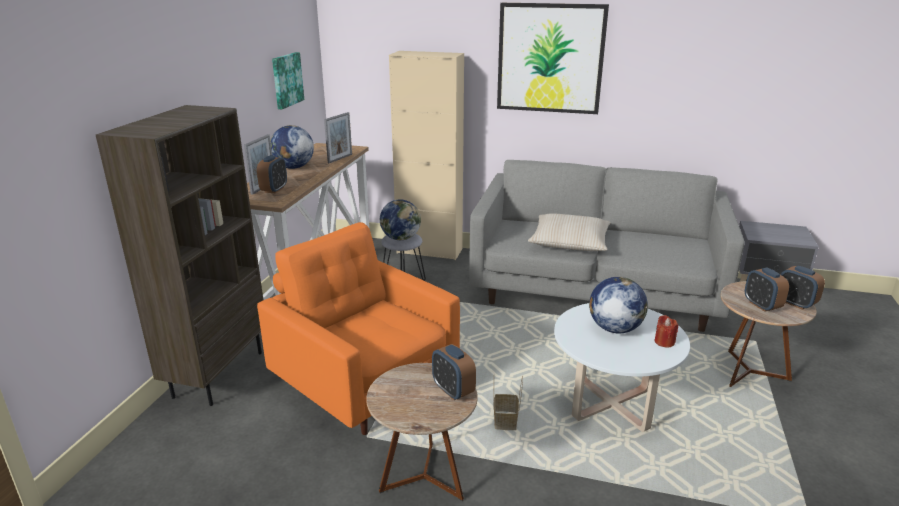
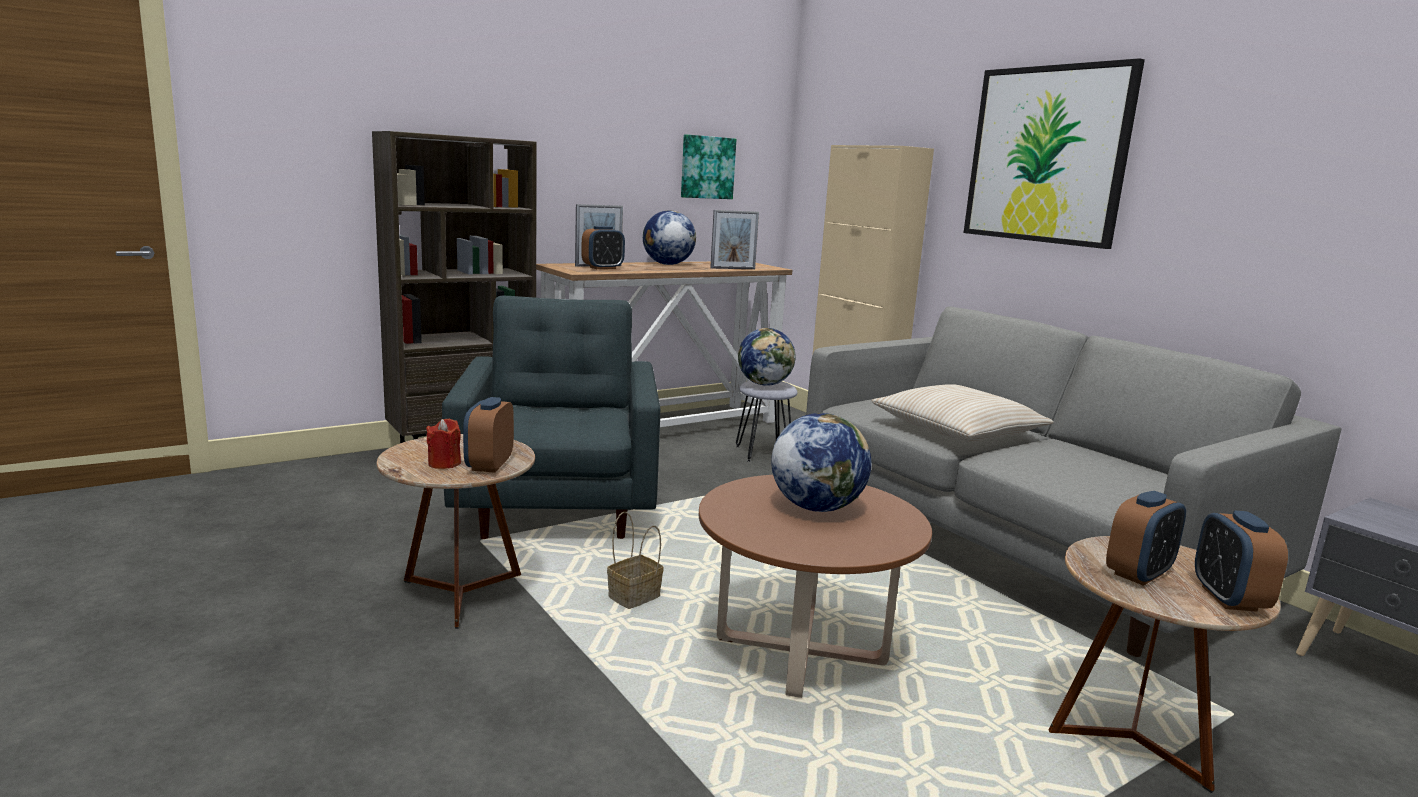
camera: 40 degrees right, 10 degrees down
orange armchair [257,222,460,435] -> grey armchair [442,295,660,539]
white coffee table [554,303,690,432] -> brown coffee table [699,475,932,698]
red candle [655,315,678,348] -> red candle moved to [426,419,461,469]
alarm clock [745,268,789,312] -> alarm clock turned 150 degrees counterclockwise [1106,491,1186,586]

